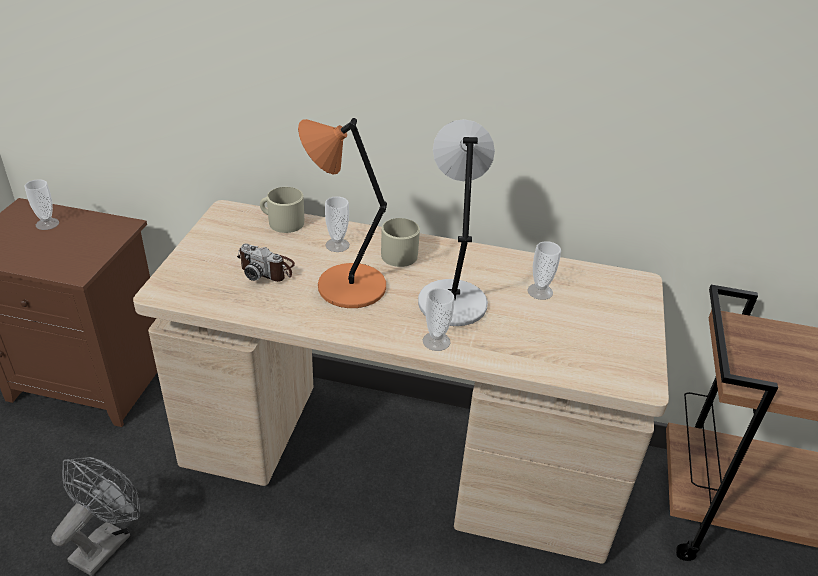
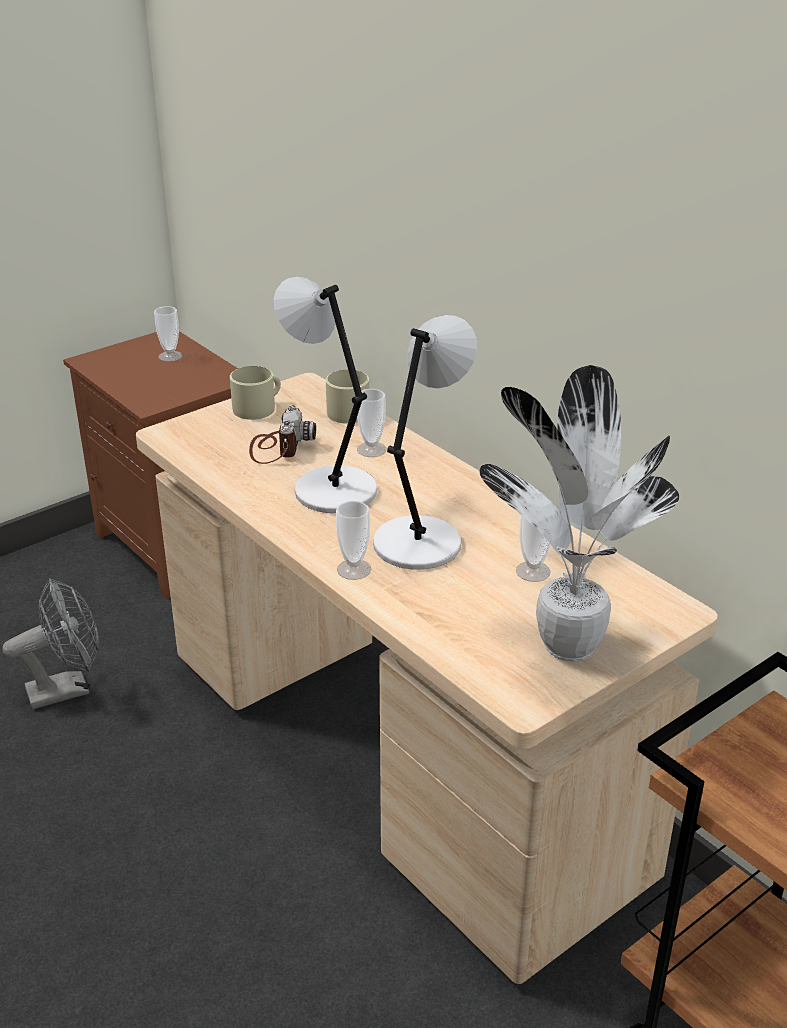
camera: 40 degrees right, 5 degrees down
camera [237,243,295,282] -> camera turned 150 degrees counterclockwise [249,405,316,464]
orange table lamp [298,118,387,308] -> grey table lamp [274,277,377,513]
beige mug [381,218,420,267] -> beige mug moved to [230,366,281,420]
none -> potted plant [480,365,679,662]

